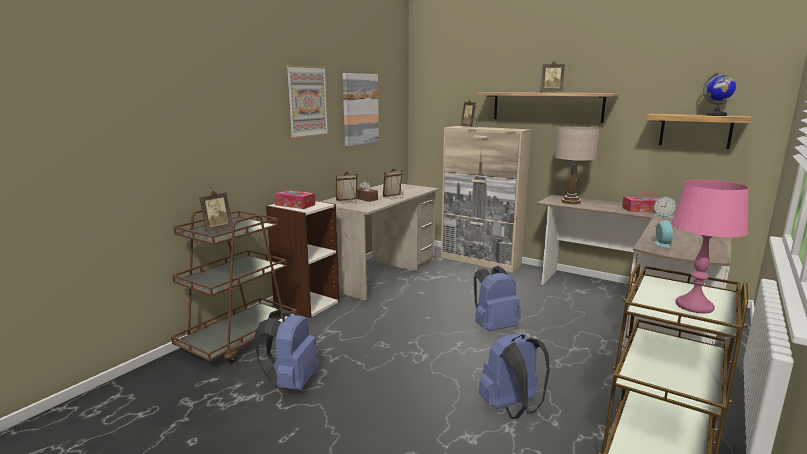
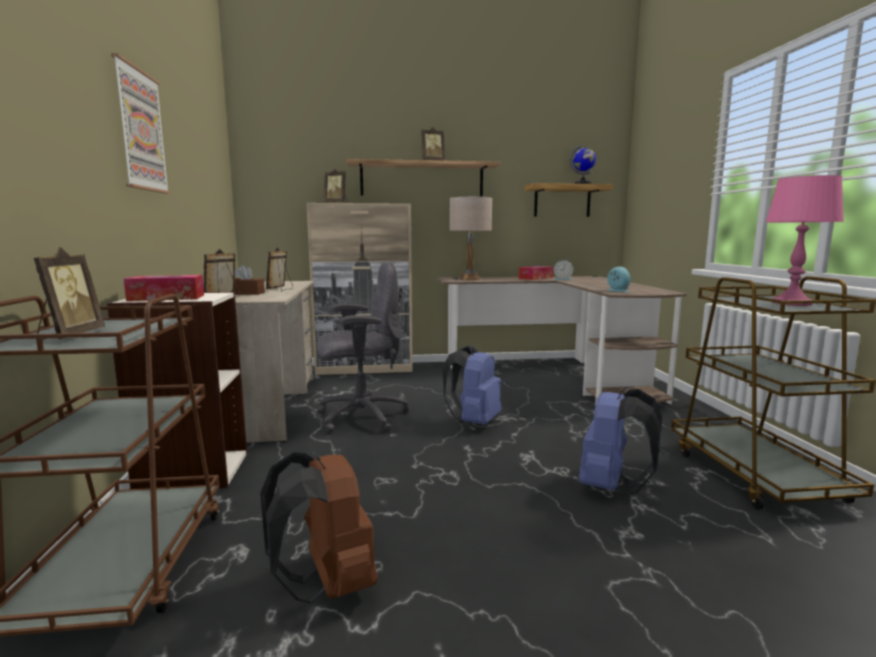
camera: 40 degrees left, 5 degrees down
blue backpack [254,309,319,390] -> brown backpack [260,451,378,604]
picture [343,73,379,146] -> none
none -> grey office chair [317,261,409,433]

